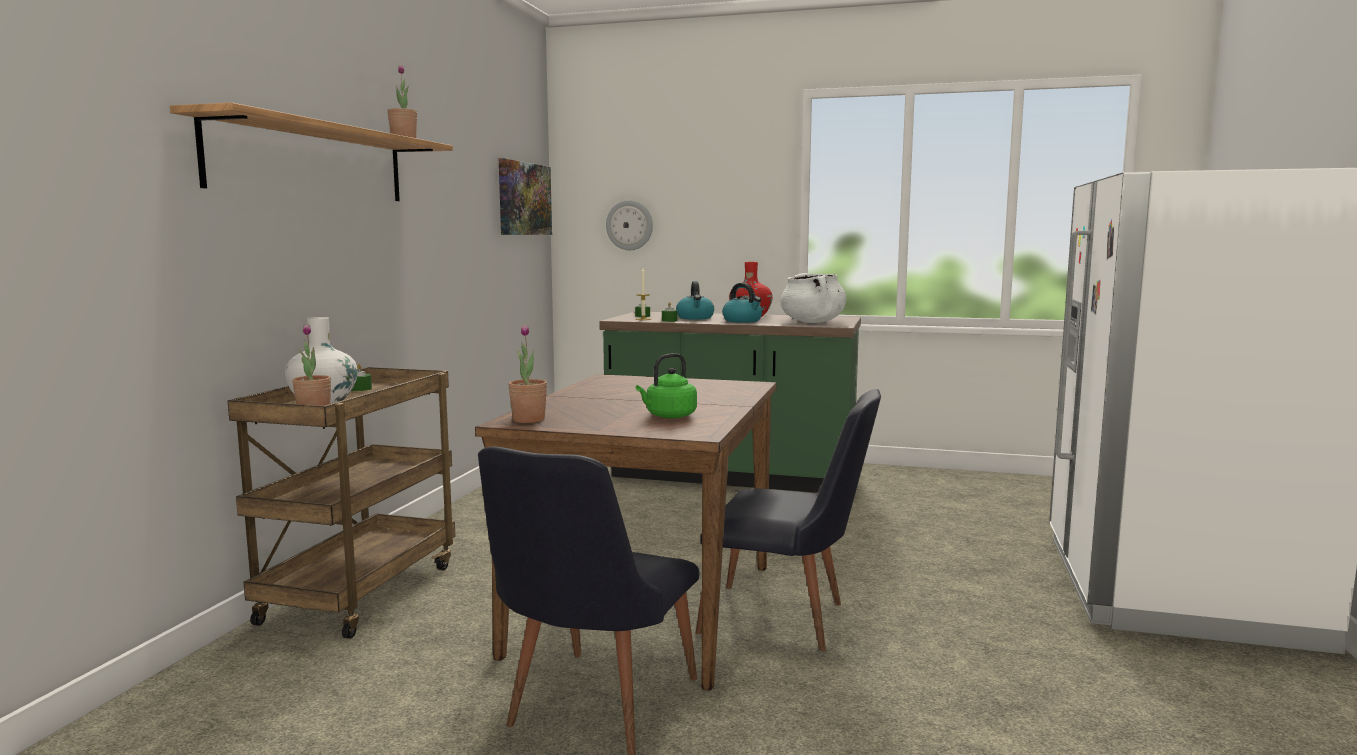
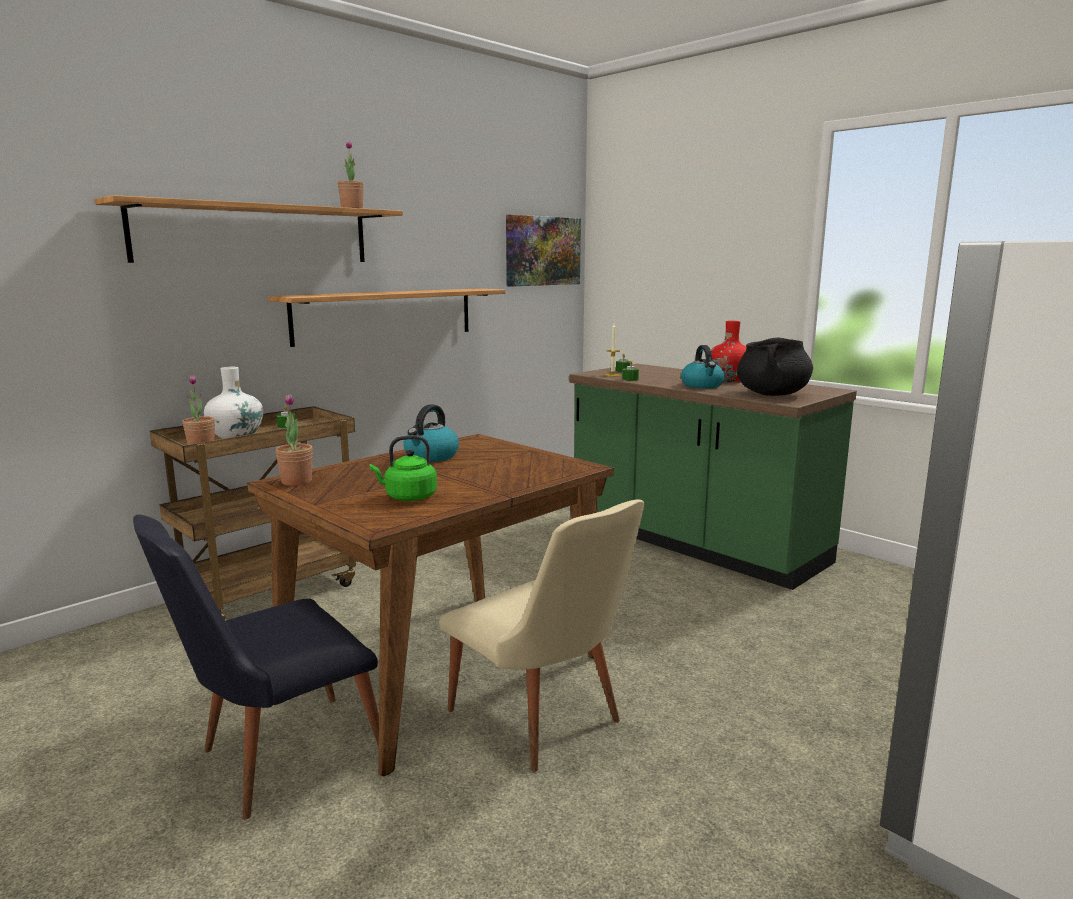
camera: 30 degrees right, 5 degrees up
wall clock [606,200,653,250] -> none
kettle [676,281,714,320] -> kettle moved to [403,404,459,462]
black chair [696,389,881,651] -> beige chair [439,499,645,772]
white cooking pot [780,273,846,323] -> black cooking pot [737,338,813,396]
none -> shelf [268,288,505,347]

